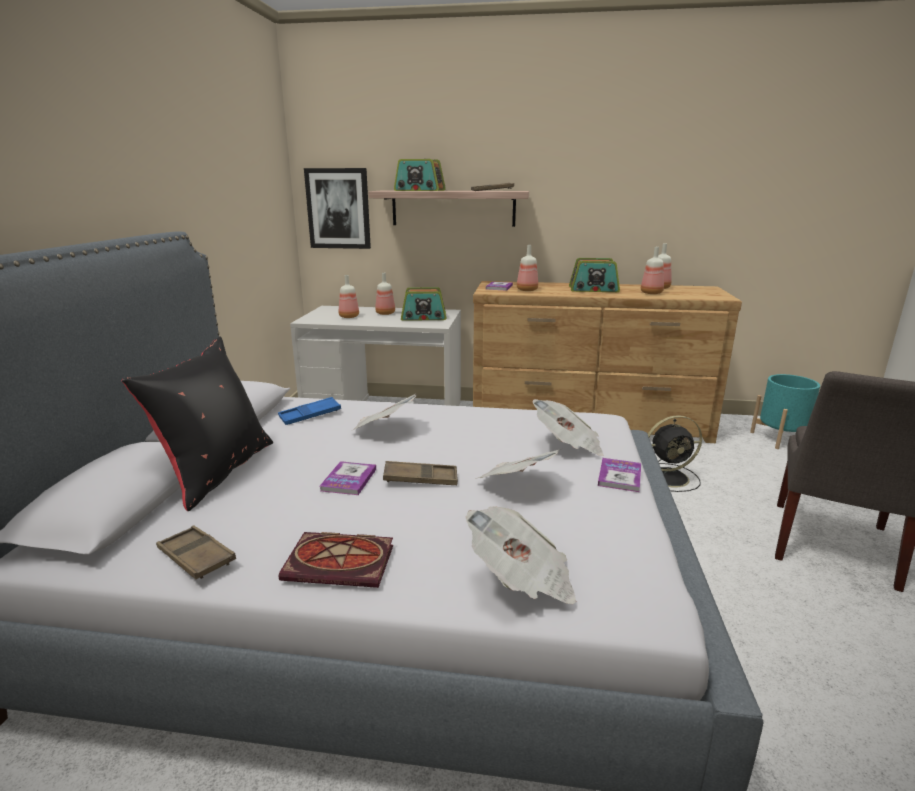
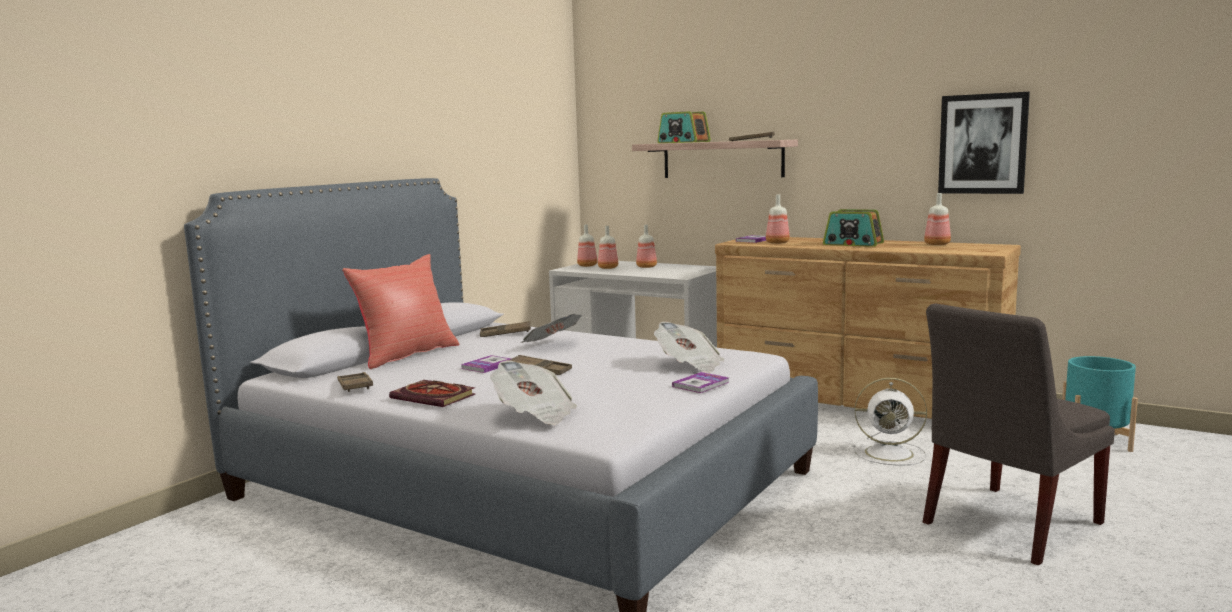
camera: 25 degrees right, 10 degrees down
black pillow [122,337,273,511] -> red pillow [342,254,460,369]
blue tray [278,397,341,425] -> brown tray [480,321,531,337]
picture [304,168,371,249] -> picture moved to [938,92,1030,194]
radio [401,287,447,321] -> none
newspaper [475,449,561,479] -> none
bottle [641,247,664,294] -> bottle moved to [577,224,597,267]
black fan [648,415,702,492] -> white fan [852,378,927,466]

